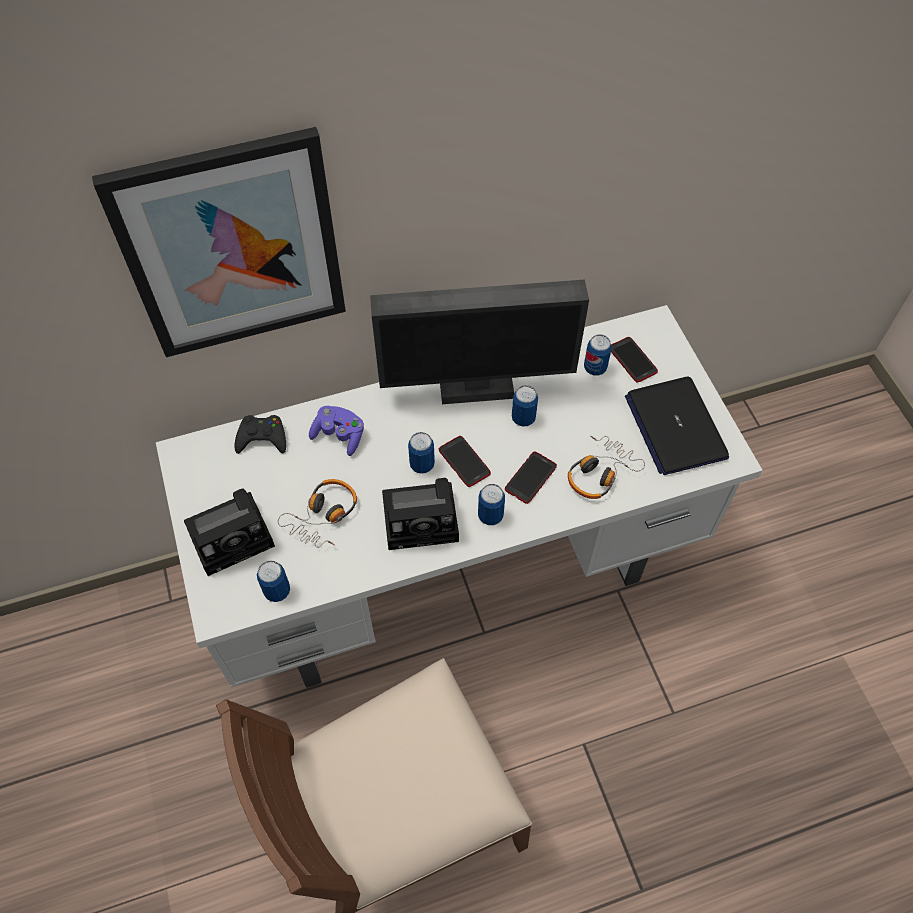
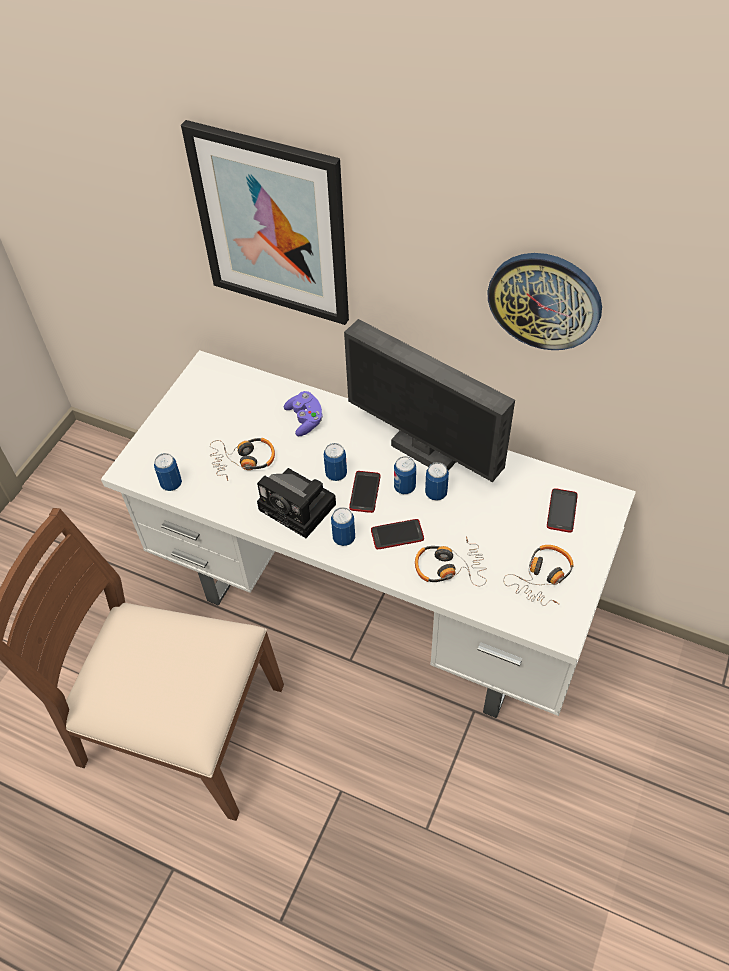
camera: 45 degrees right, 5 degrees down
camera [184,488,275,576] -> none
black game controller [234,415,286,454] -> none
can [584,334,612,375] -> can moved to [394,456,416,494]
laptop [625,377,729,475] -> headphones [503,545,574,606]
none -> wall clock [488,253,602,350]

